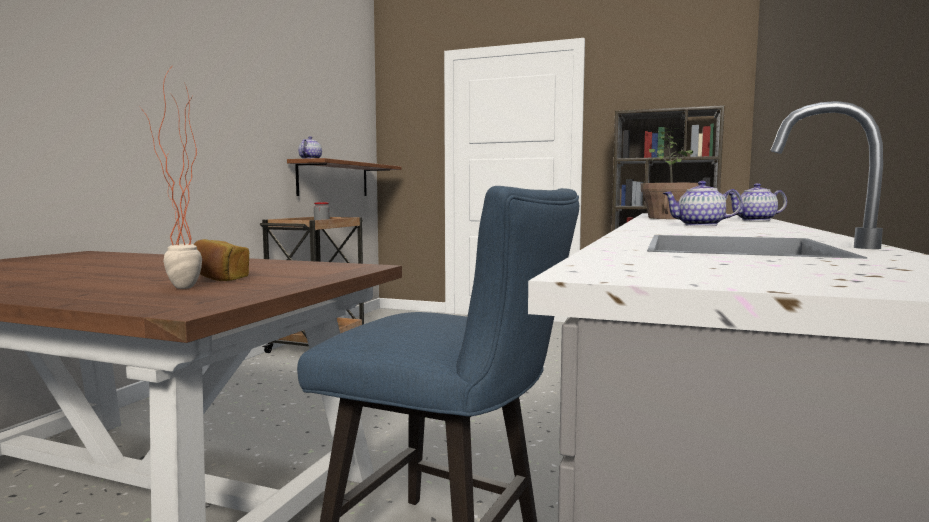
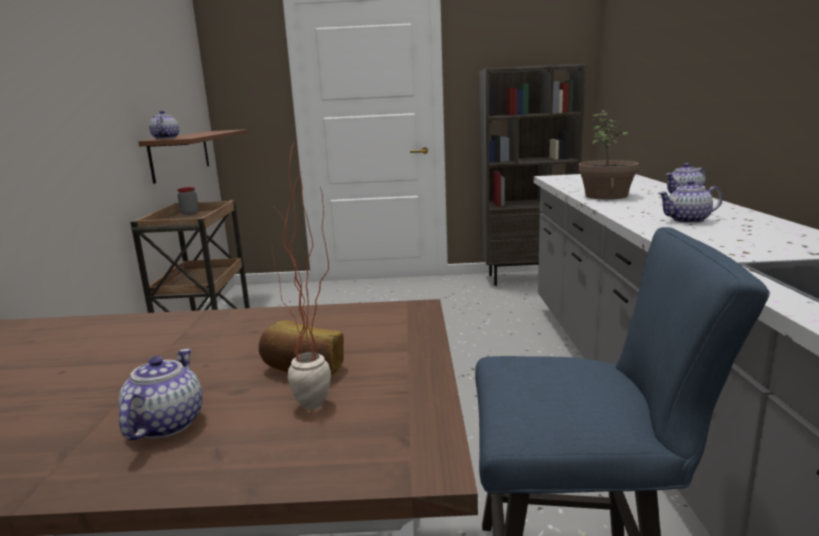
camera: 20 degrees left, 10 degrees up
none -> teapot [118,349,203,440]

